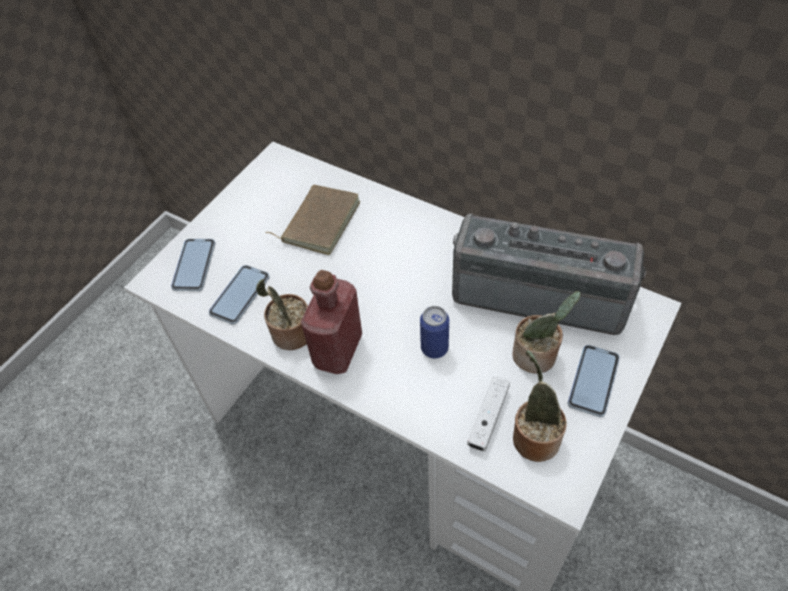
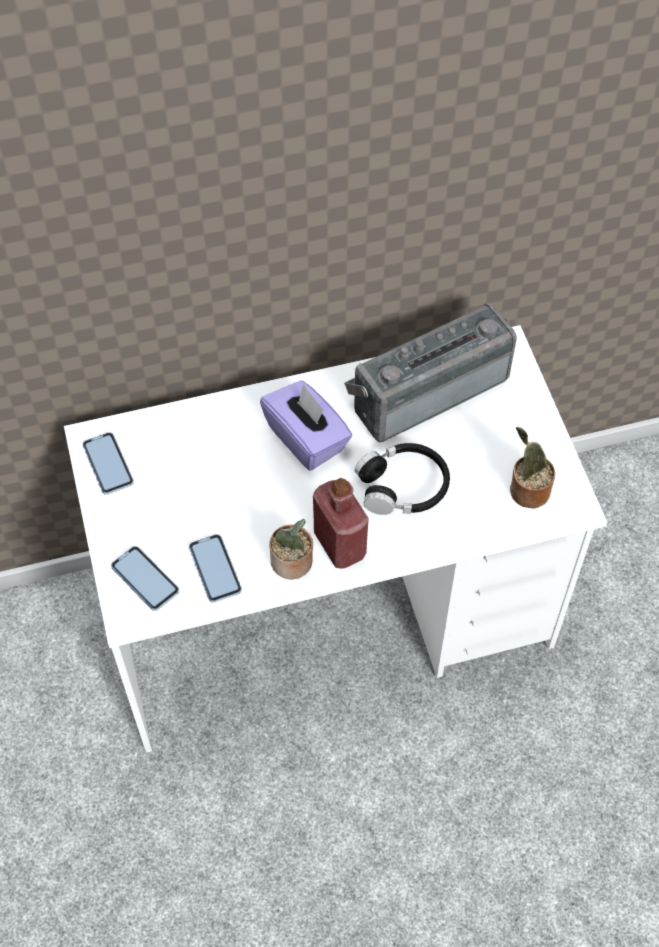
camera: 50 degrees left, 5 degrees up
brown book [266,185,360,255] -> none
can [420,306,449,358] -> black headphones [355,443,450,515]
white game controller [467,377,510,451] -> none
potted plant [512,291,581,374] -> none
phone [568,345,620,417] -> phone moved to [82,432,134,495]
none -> purple tissue box [260,380,352,471]

